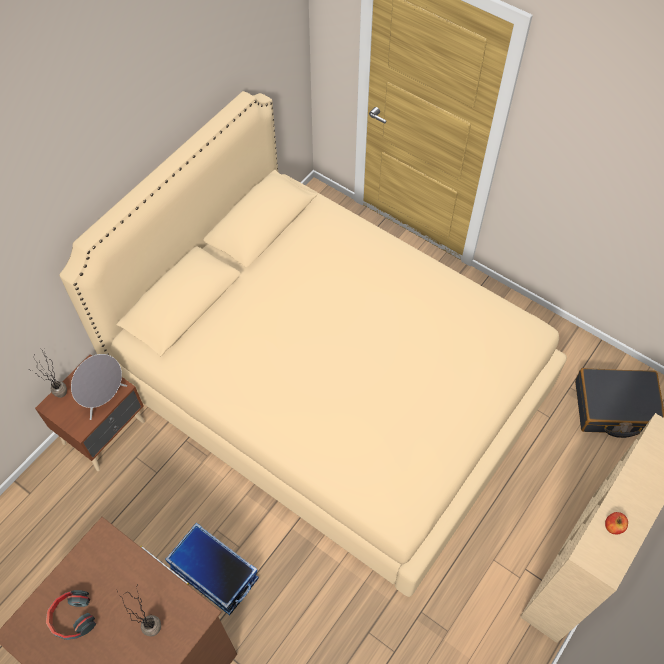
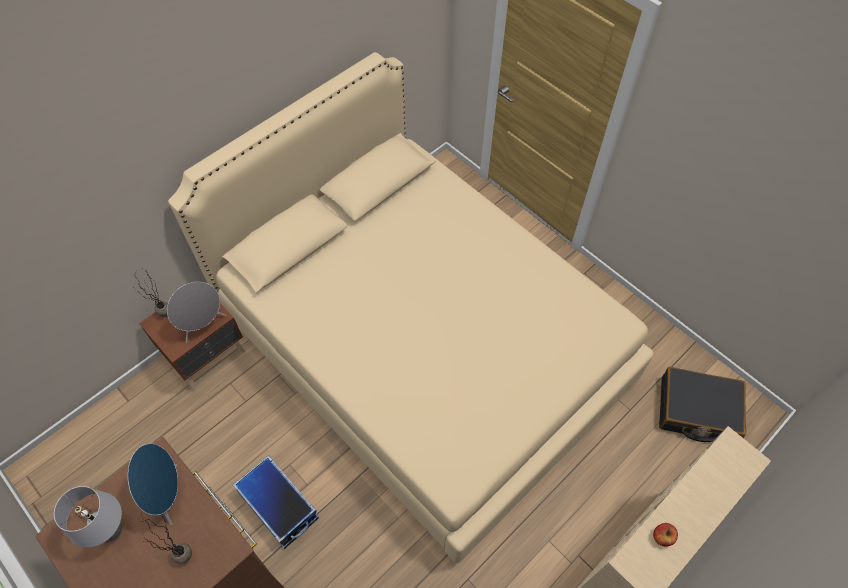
camera: 10 degrees right, 0 degrees up
headphones [46,590,96,640] -> grey table lamp [54,486,122,548]
none -> blue speaker [128,443,178,525]

